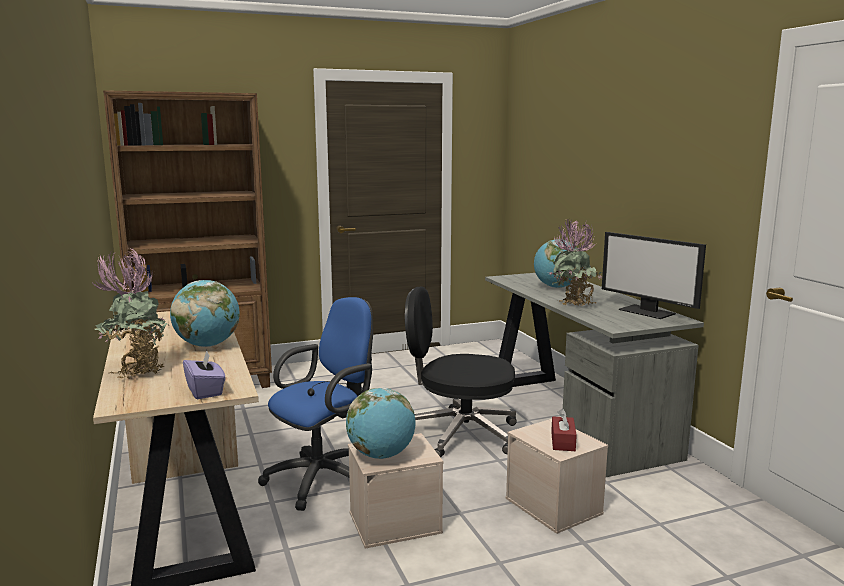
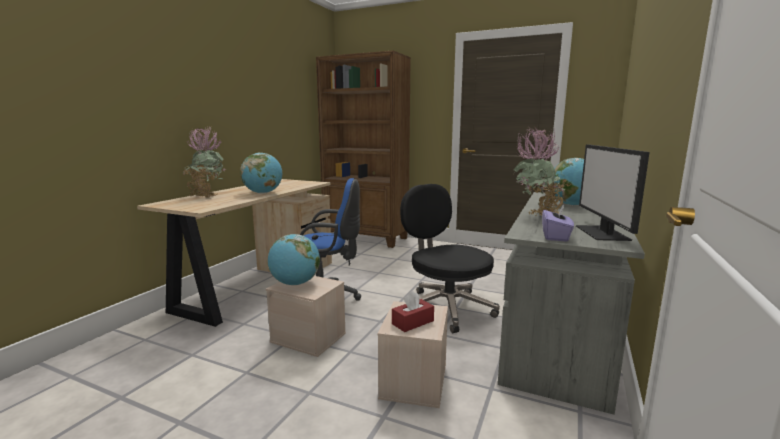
camera: 45 degrees right, 0 degrees up
purple tissue box [183,350,226,399] -> purple tissue box moved to [542,205,574,242]

